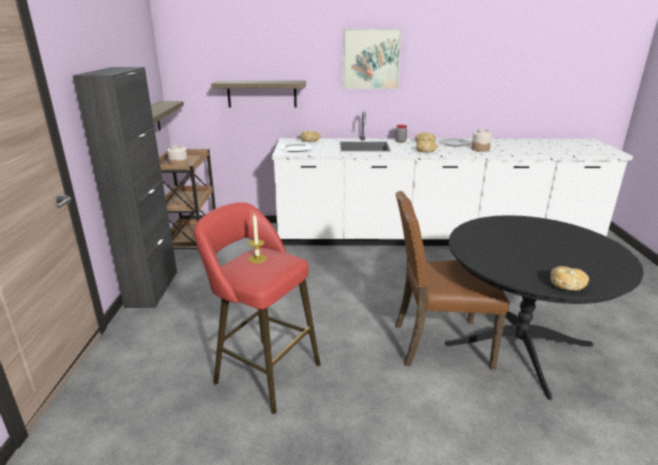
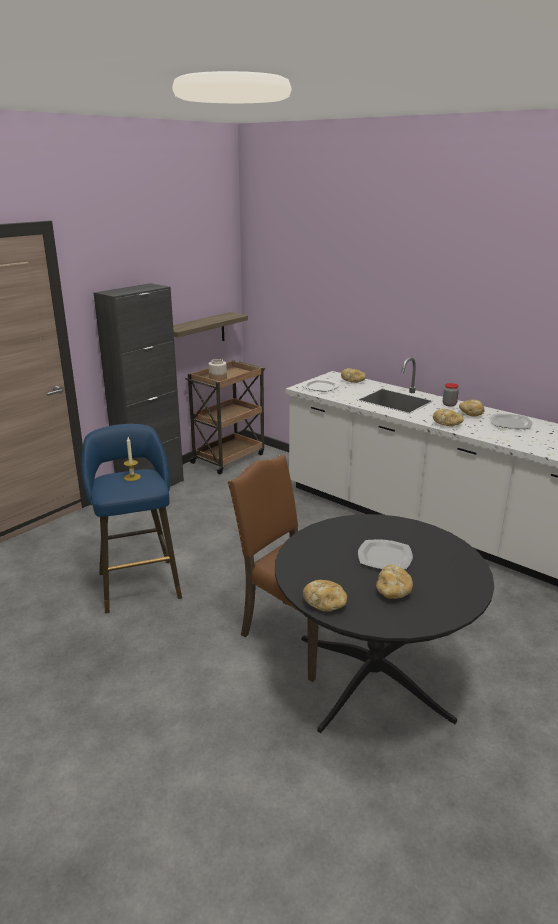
camera: 40 degrees right, 0 degrees up
red stool [194,202,320,414] -> blue stool [81,424,182,613]
shelf [211,80,306,107] -> none
picture [343,29,402,89] -> none
jar [471,129,492,152] -> none
none -> plate [358,540,413,570]
none -> bread [376,565,413,599]

